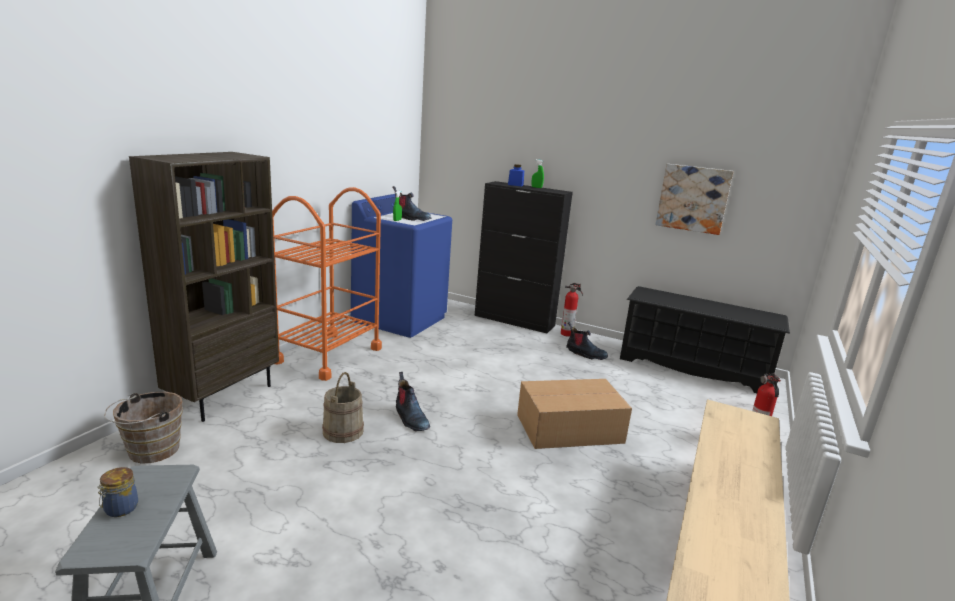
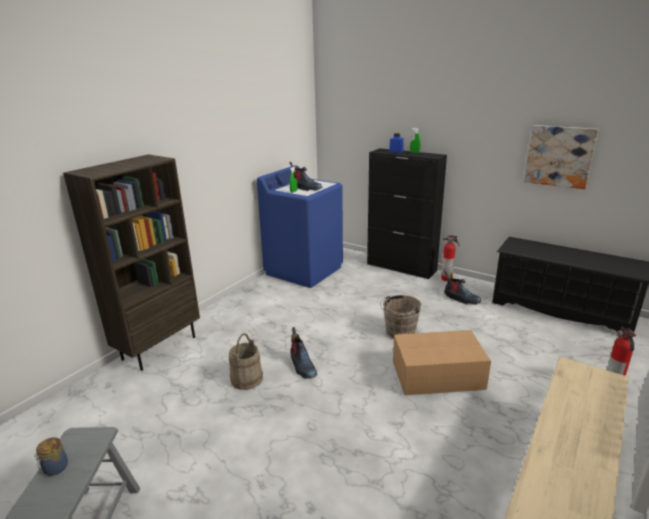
camera: 10 degrees right, 5 degrees up
brown bucket [104,392,183,463] -> brown bucket moved to [380,295,421,338]
orange cart [272,187,382,381] -> none

